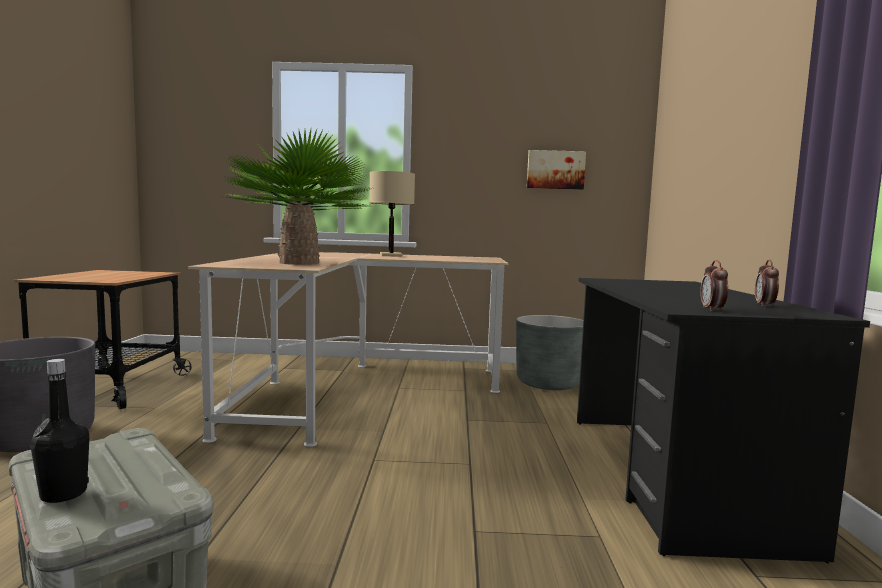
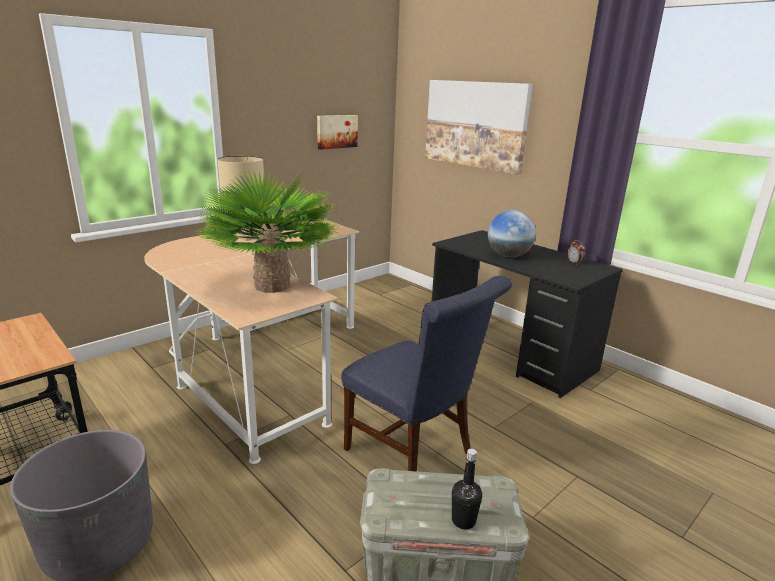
camera: 45 degrees left, 15 degrees up
grey planter [516,315,583,390] -> none
alarm clock [700,260,728,311] -> none
none -> blue chair [341,276,512,471]
none -> picture [425,80,533,175]
none -> globe [488,210,536,257]

